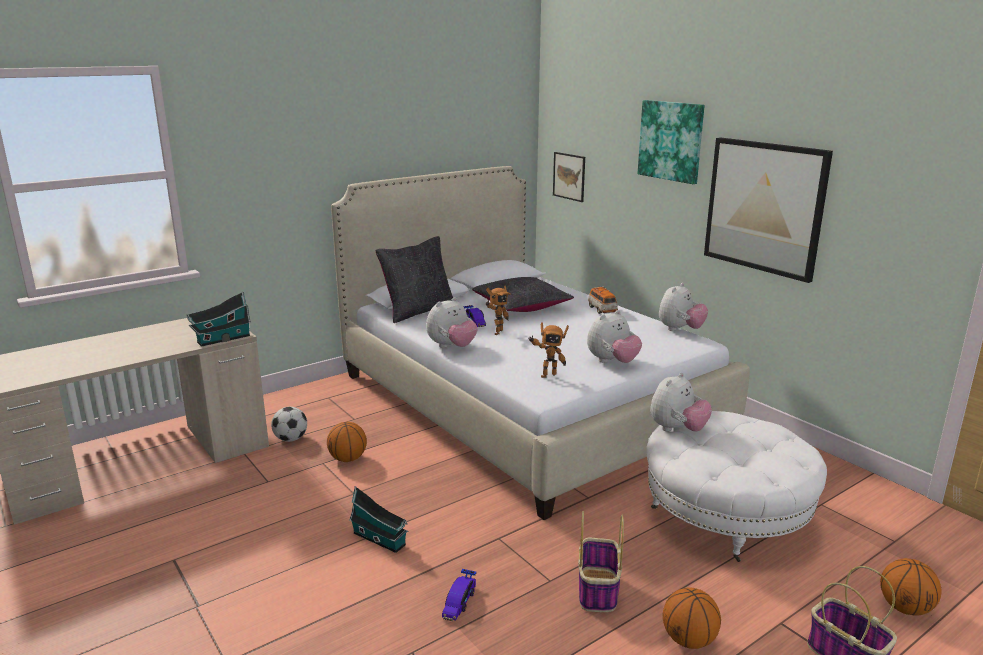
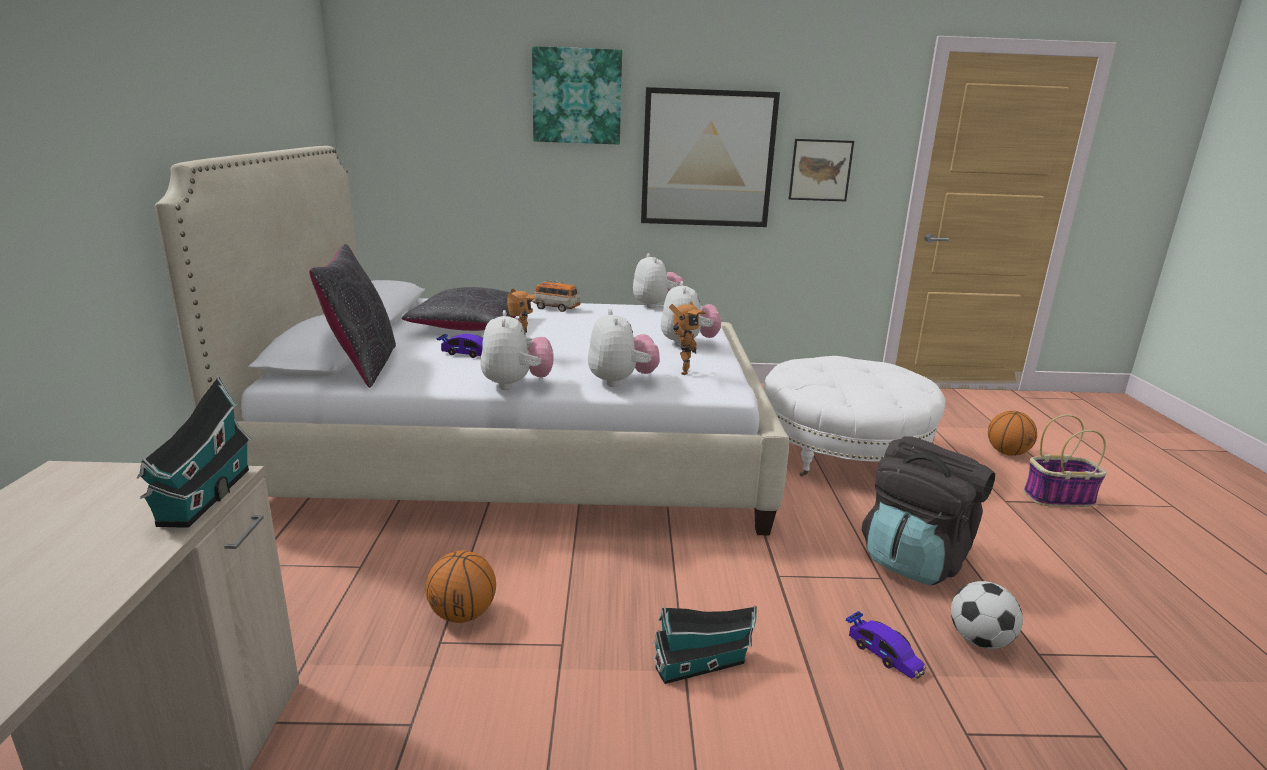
camera: 55 degrees left, 0 degrees up
football [271,407,307,442] -> football moved to [951,581,1023,649]
picture [553,152,585,202] -> picture moved to [789,139,854,201]
basket [578,511,624,612] -> black backpack [862,436,995,585]
plush toy [650,373,712,432] -> plush toy moved to [588,309,660,387]
basketball [663,587,721,649] -> none

